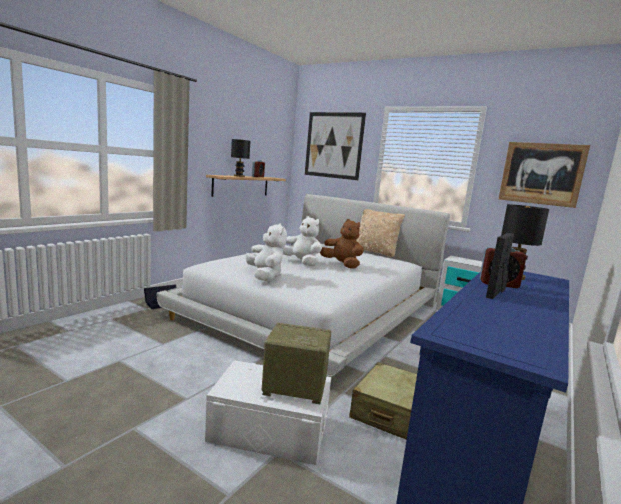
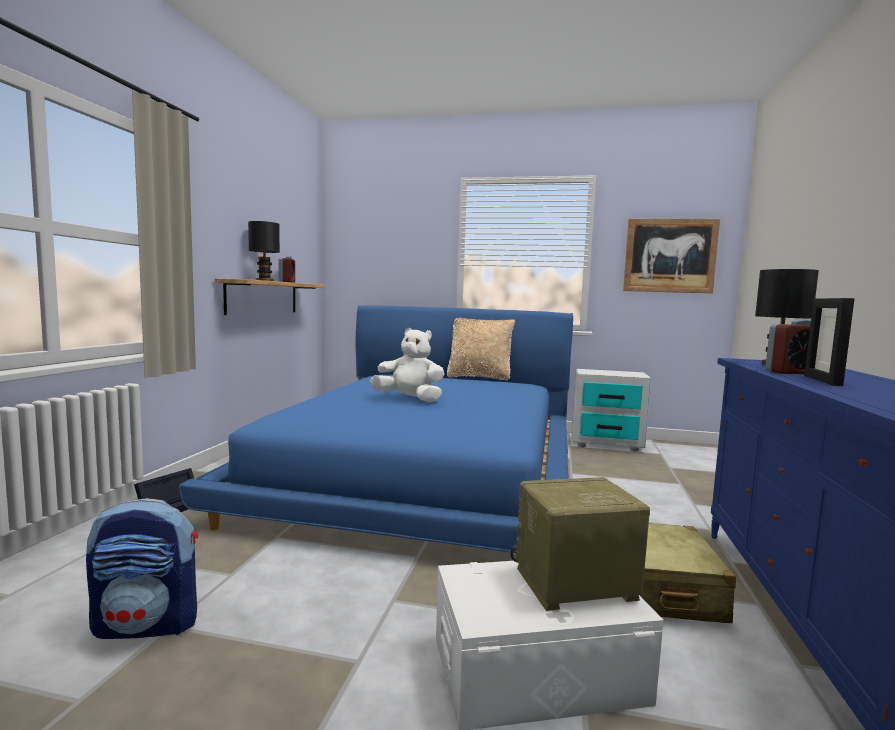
camera: 20 degrees left, 5 degrees down
white bed [156,194,450,377] -> blue bed [179,305,573,553]
white plush toy [246,223,287,281] -> none
picture [305,112,366,180] -> none
brown plush toy [320,219,364,269] -> none
none -> backpack [86,498,198,639]

